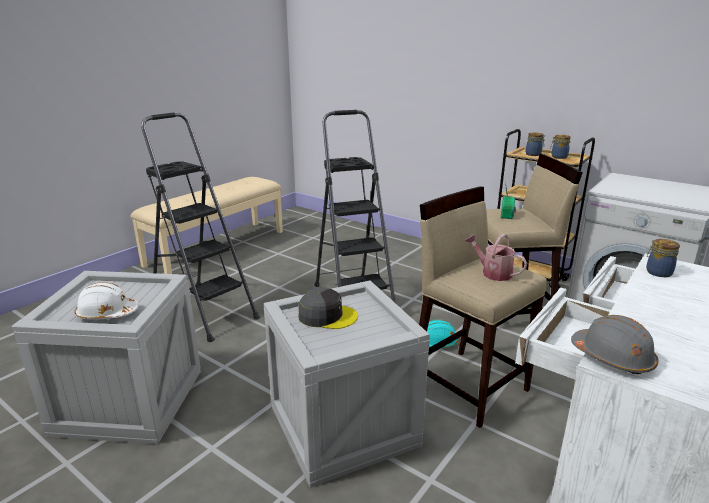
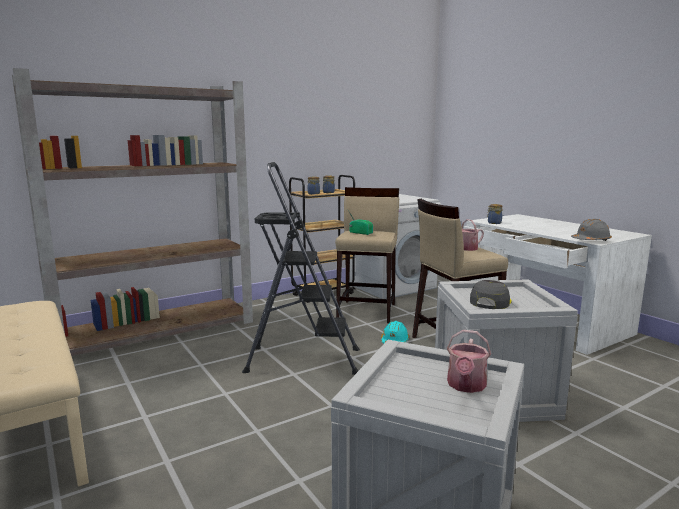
camera: 70 degrees left, 10 degrees down
white hard hat [74,282,139,320] -> watering can [447,330,491,393]
step ladder [141,112,261,342] -> none
none -> brown bookcase [12,68,253,356]

